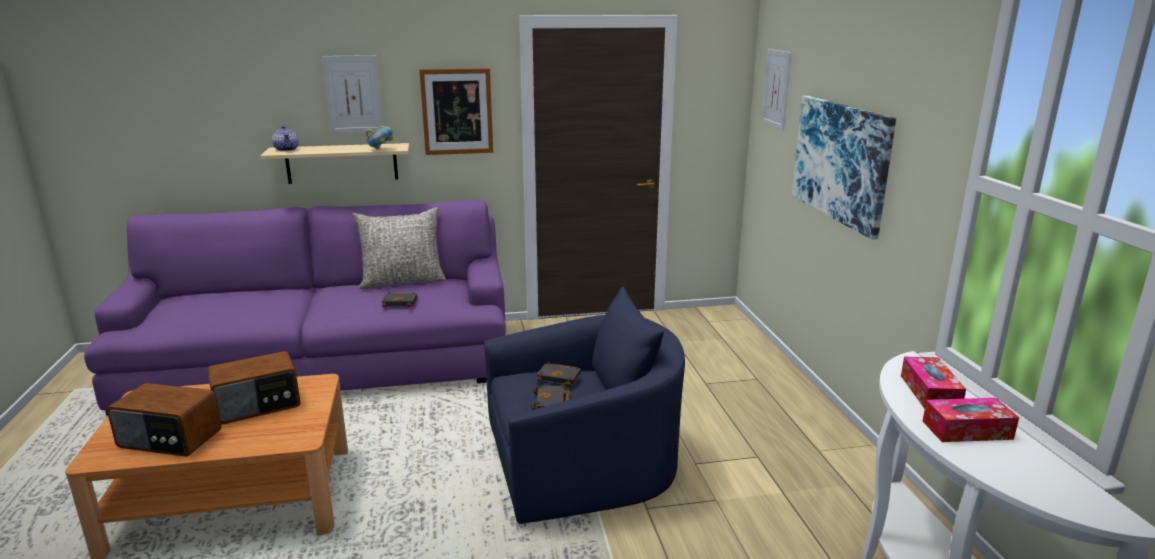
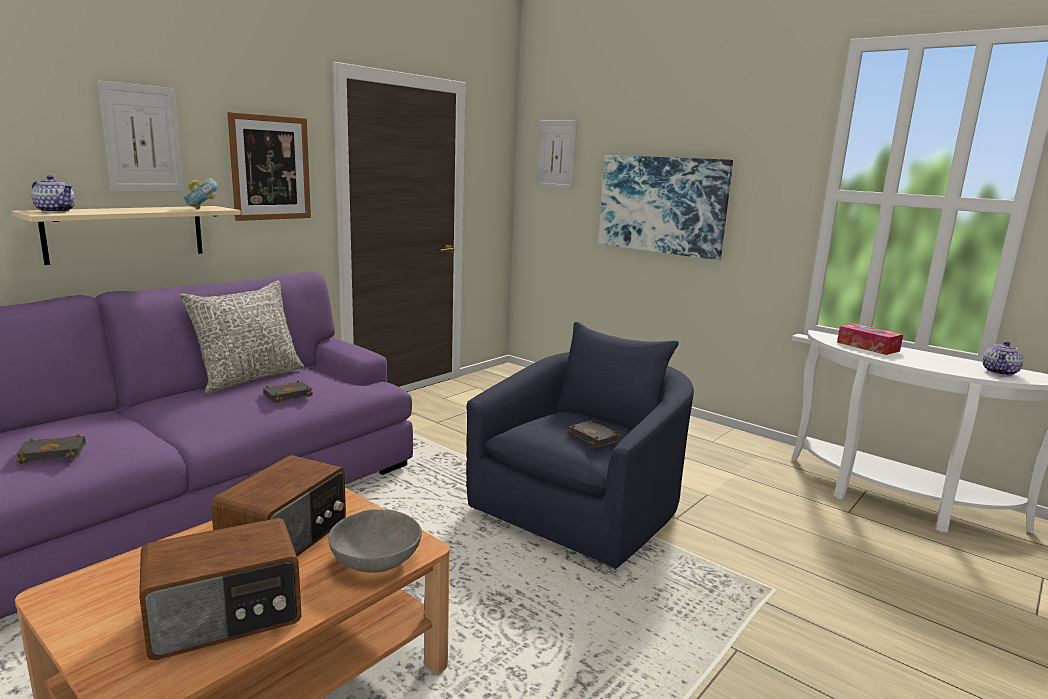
camera: 40 degrees left, 5 degrees down
black book [537,362,581,387] -> black book moved to [16,434,86,464]
tissue box [923,398,1019,442] -> none
none -> grey bowl [328,509,422,573]
none -> teapot [983,341,1023,376]

